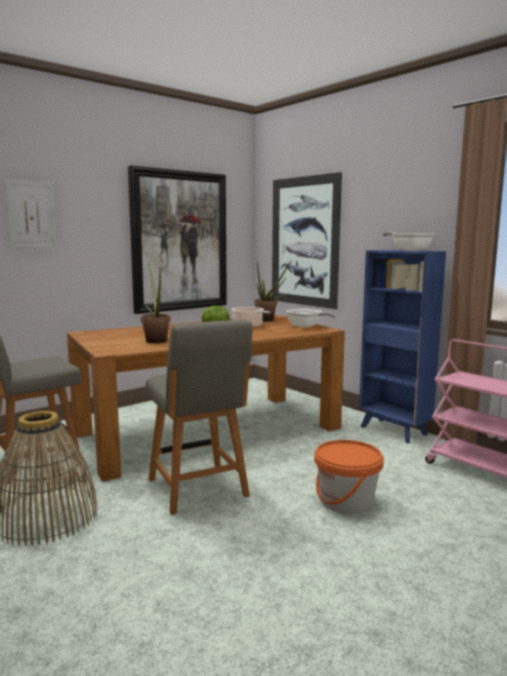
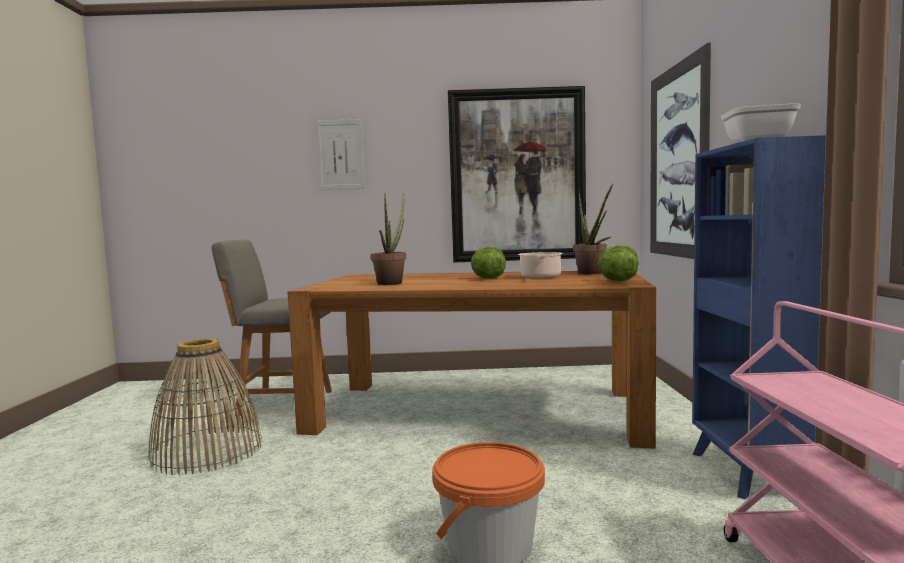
camera: 40 degrees right, 5 degrees down
grey chair [146,320,252,515] -> none
frying pan [286,308,336,328] -> lettuce [598,245,638,281]

